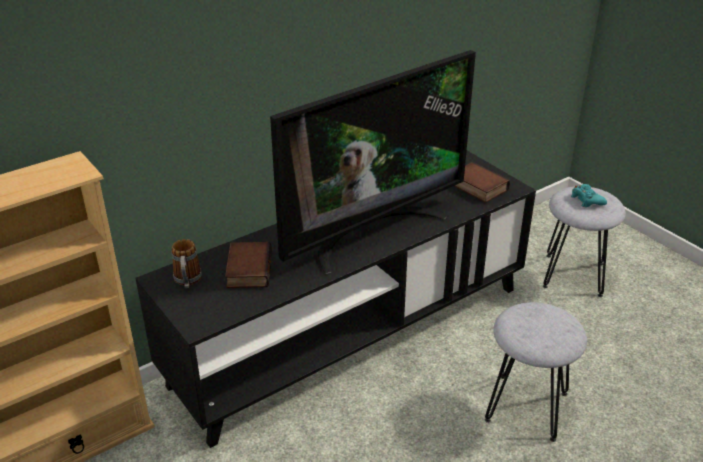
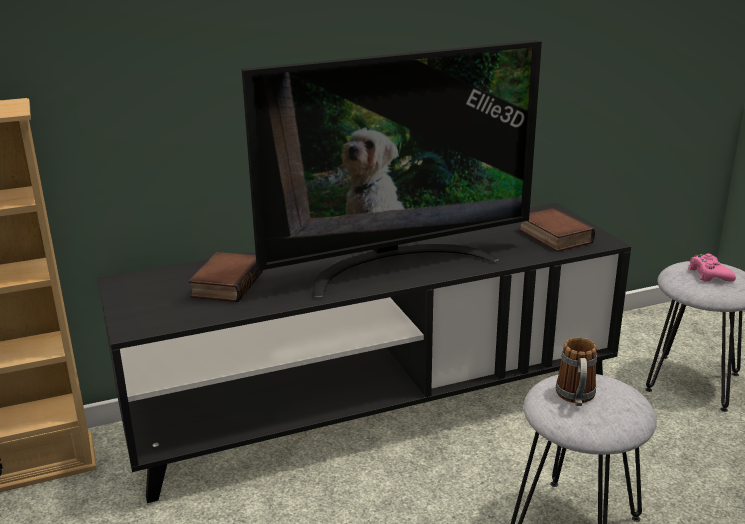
camera: 15 degrees right, 10 degrees down
mug [171,239,202,288] -> mug moved to [556,337,597,406]
turquoise game controller [571,184,607,207] -> pink game controller [688,253,736,282]

